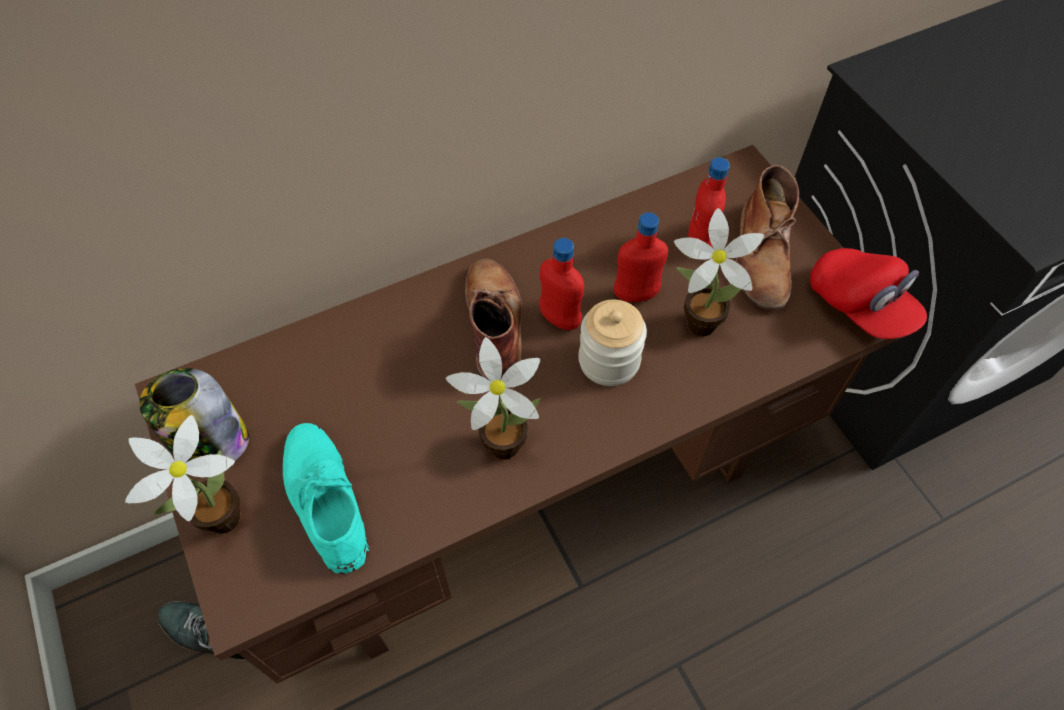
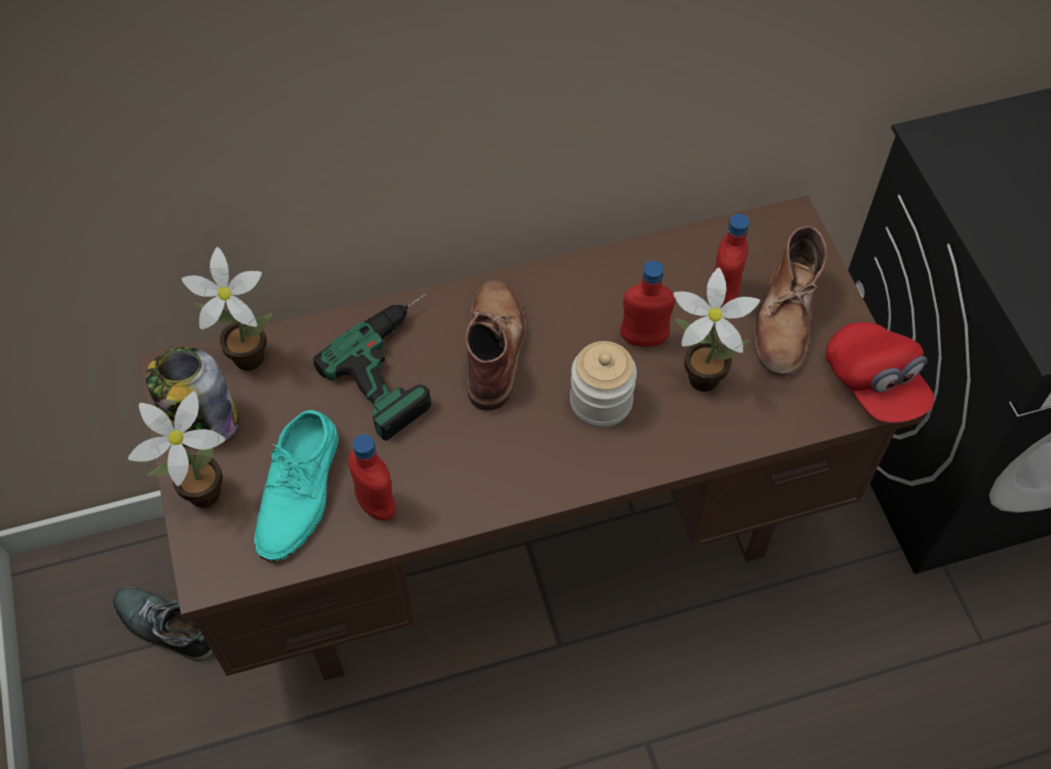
camera: 10 degrees right, 0 degrees up
turquoise shoe [283,423,369,574] -> turquoise shoe turned 150 degrees counterclockwise [254,410,339,561]
potted plant [446,337,540,460] -> potted plant moved to [182,247,272,371]
red bottle [539,238,584,330] -> red bottle moved to [348,434,396,521]
none -> power drill [313,294,431,441]

